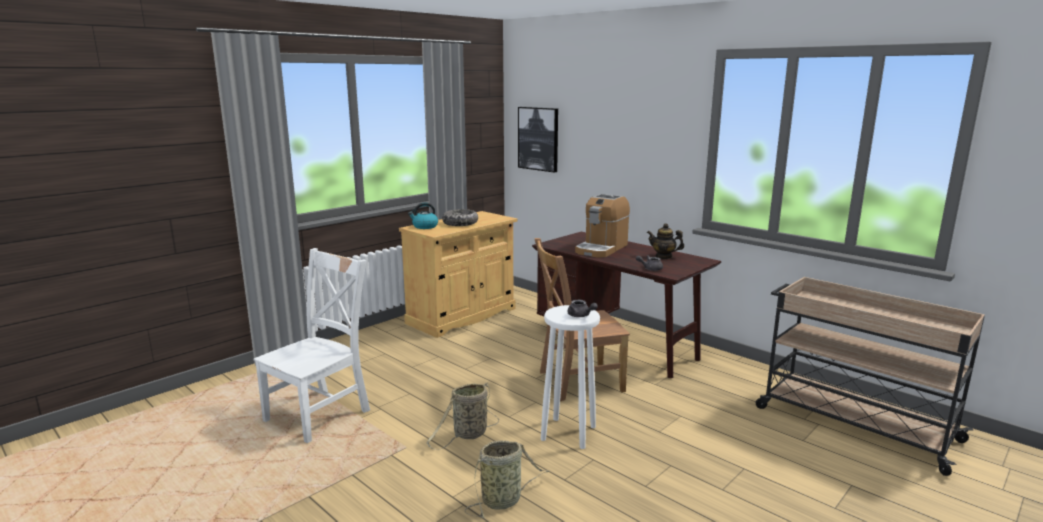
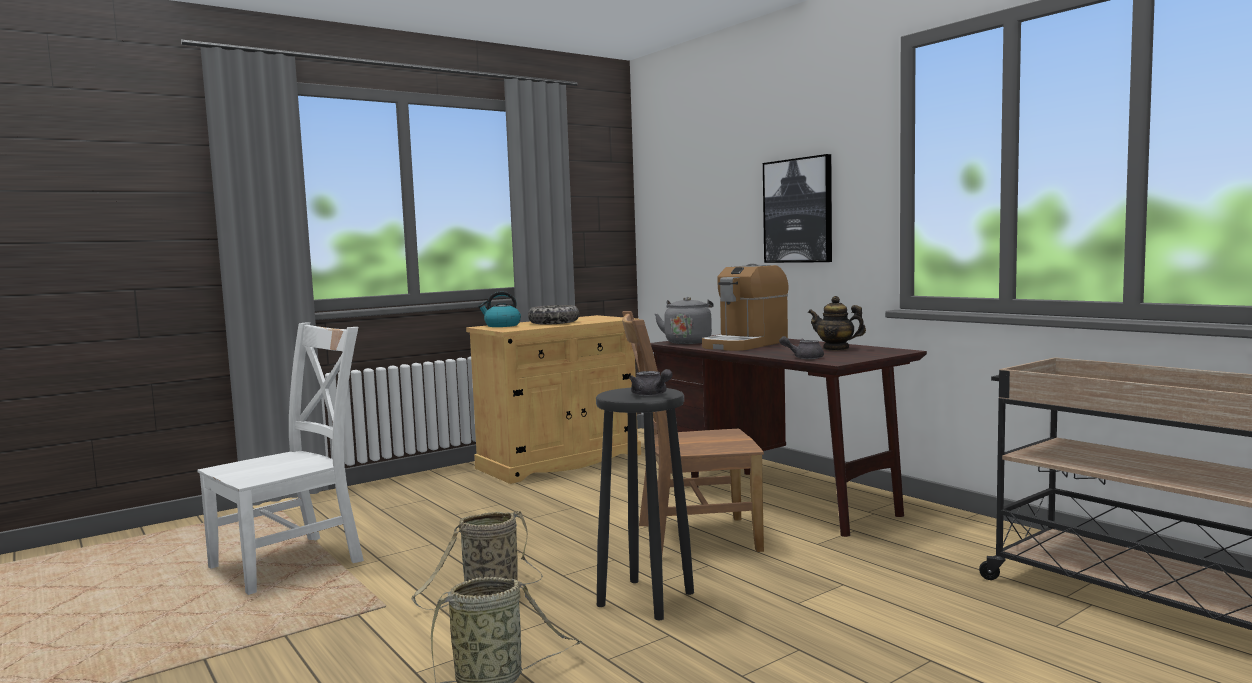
camera: 10 degrees right, 10 degrees down
picture [518,107,558,173] -> picture moved to [763,154,832,263]
white stool [541,305,600,449] -> black stool [596,388,694,620]
none -> grey kettle [655,297,714,344]

